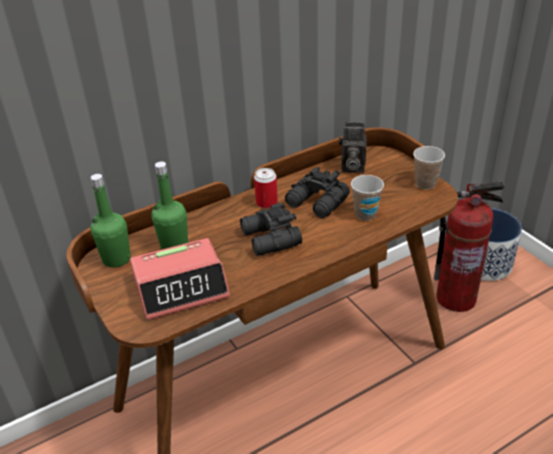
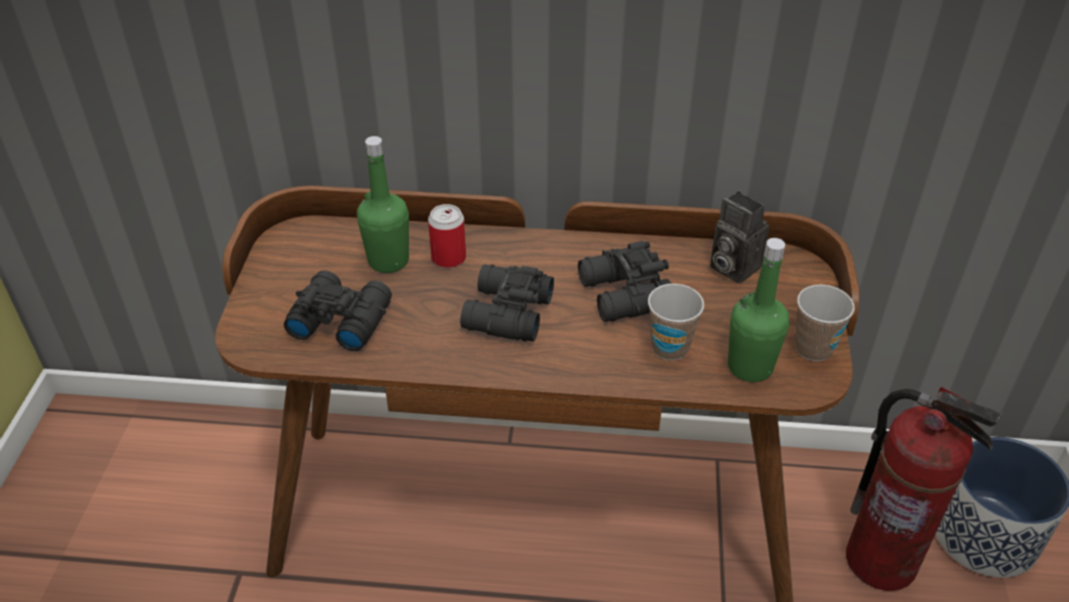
camera: 35 degrees right, 5 degrees up
green bottle [90,174,131,268] -> green bottle moved to [728,238,789,382]
alarm clock [130,238,230,320] -> black binoculars [284,271,392,351]
can [254,168,278,208] -> can moved to [428,204,466,268]

